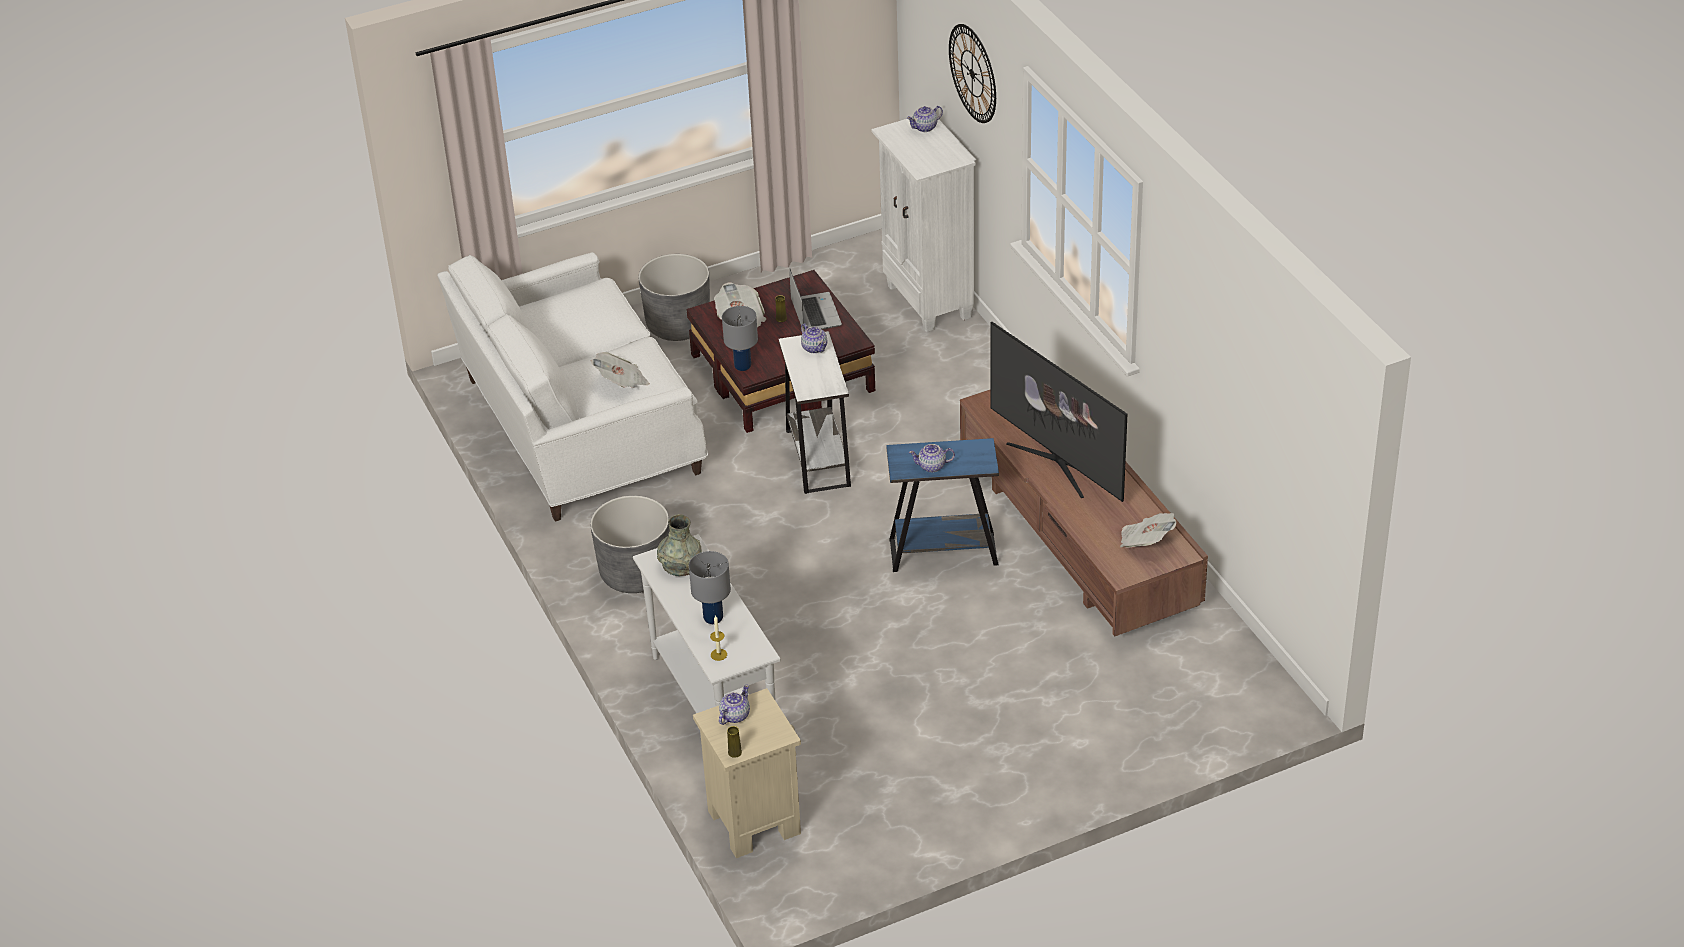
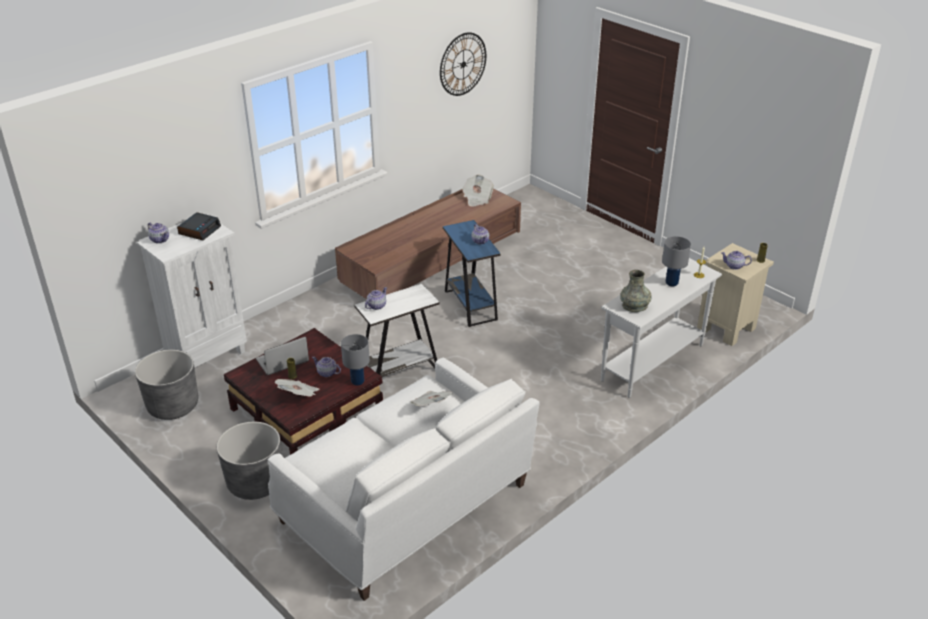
camera: 110 degrees left, 5 degrees down
grey planter [590,496,670,593] -> grey planter moved to [135,350,198,420]
wall clock [949,24,996,123] -> wall clock moved to [440,32,486,96]
television [991,322,1127,502] -> none
none -> alarm clock [177,212,221,240]
none -> teapot [312,356,341,377]

